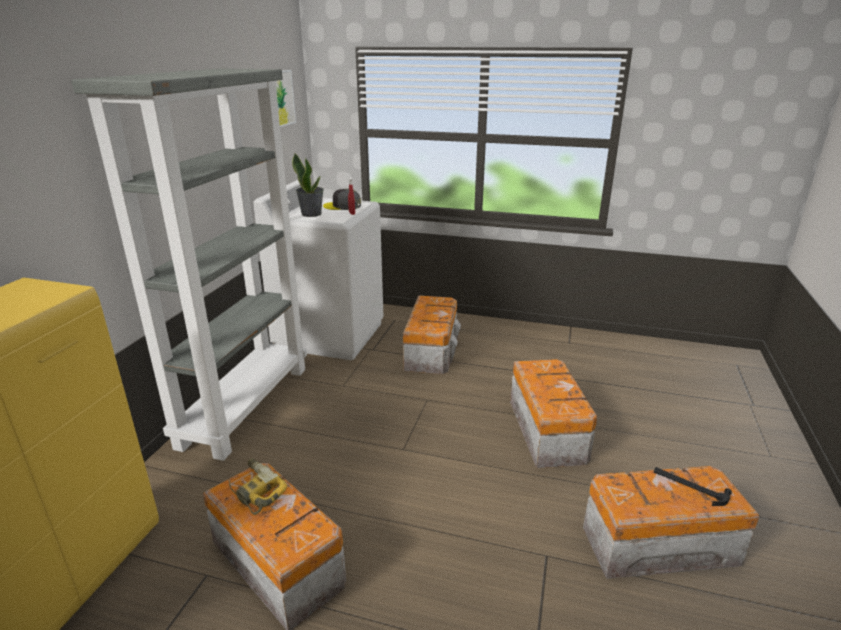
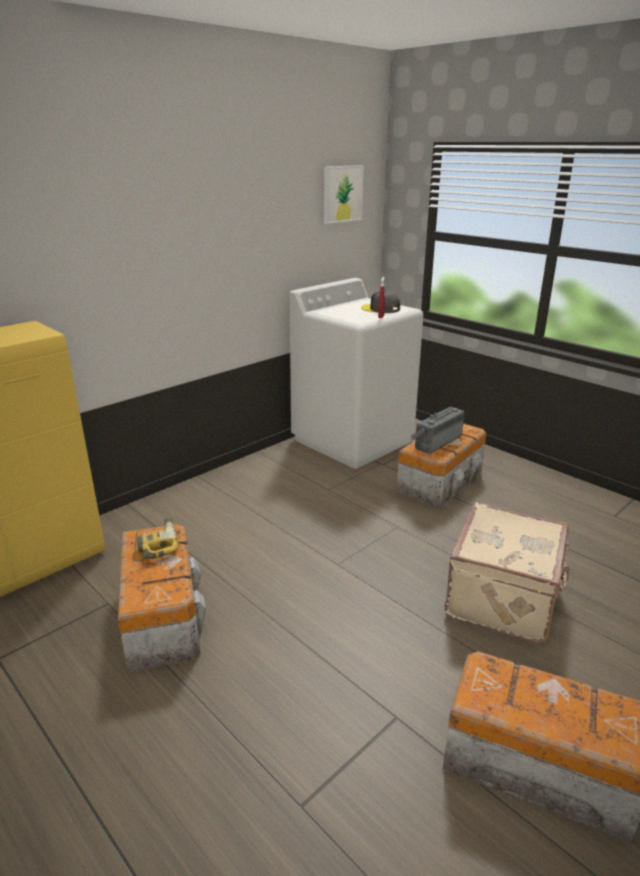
camera: 30 degrees right, 0 degrees up
grey bookcase [71,68,307,461] -> none
potted plant [292,153,324,217] -> none
storage box [510,359,597,468] -> beige suitcase [445,502,570,643]
hammer [654,467,732,506] -> none
none -> radio [411,406,464,454]

